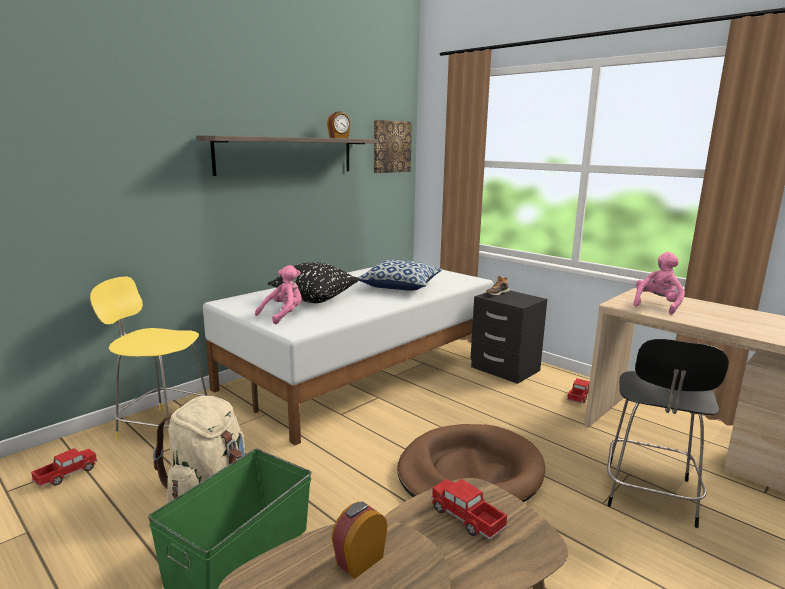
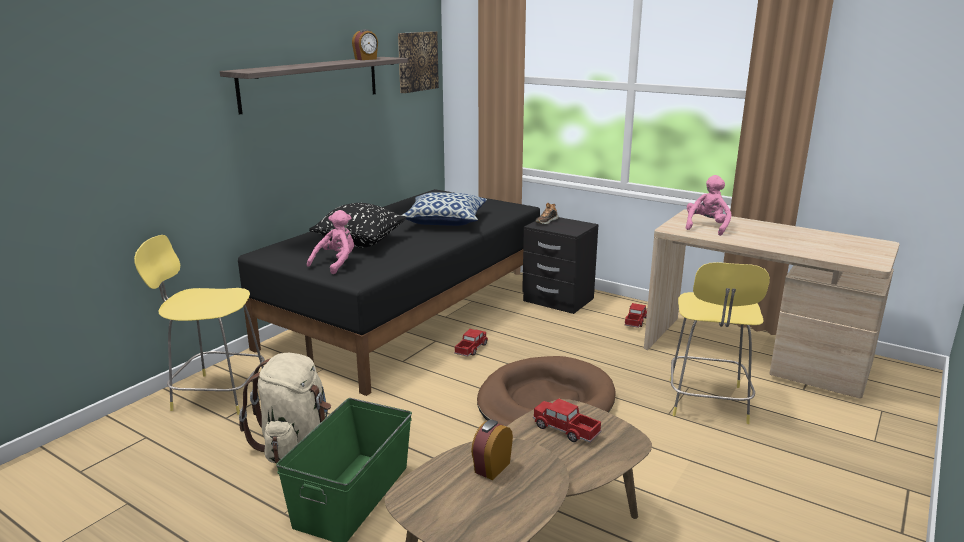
camera: 10 degrees left, 5 degrees up
toy truck [31,448,98,488] -> toy truck moved to [454,329,488,357]
white bed [203,267,493,445] -> black bed [238,189,540,396]
black stool [607,339,729,528] -> yellow stool [669,262,770,424]

